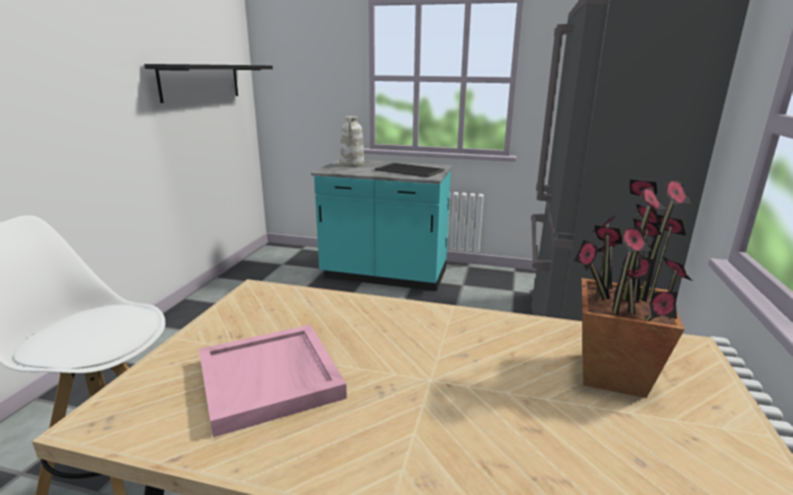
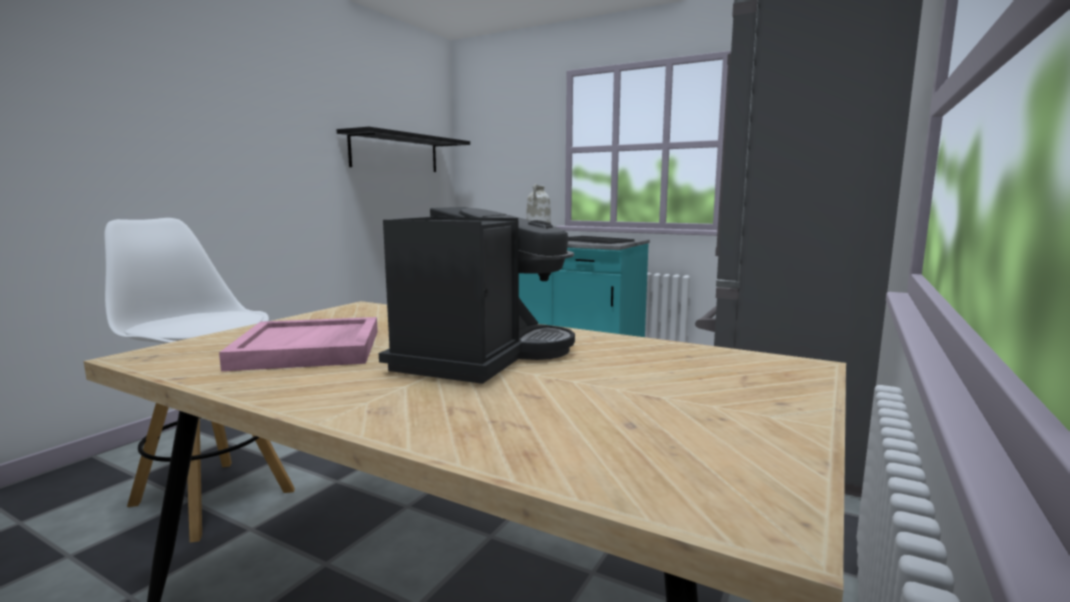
camera: 15 degrees right, 10 degrees down
potted plant [574,179,693,398] -> none
none -> coffee machine [379,207,575,384]

